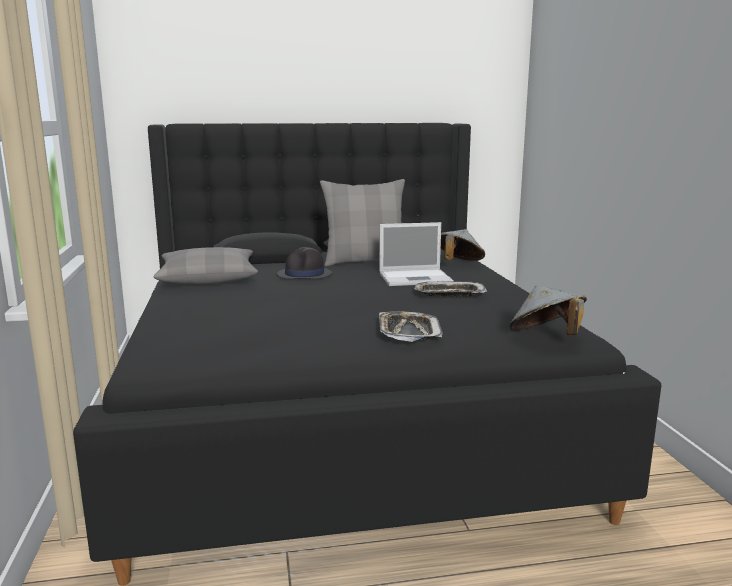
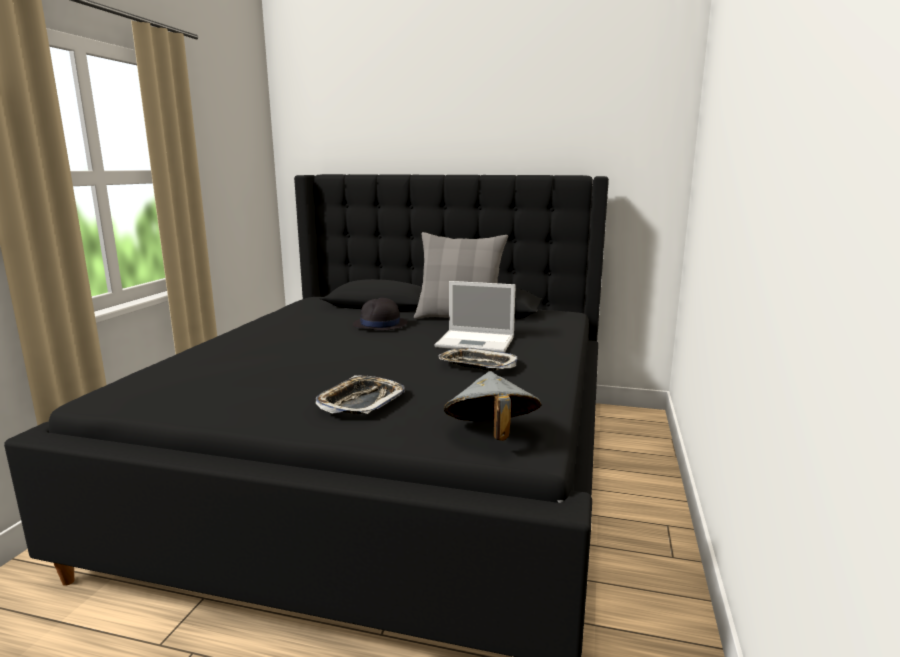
camera: 25 degrees right, 0 degrees up
grey pillow [154,247,258,285] -> none
grey hat [441,229,485,261] -> none

